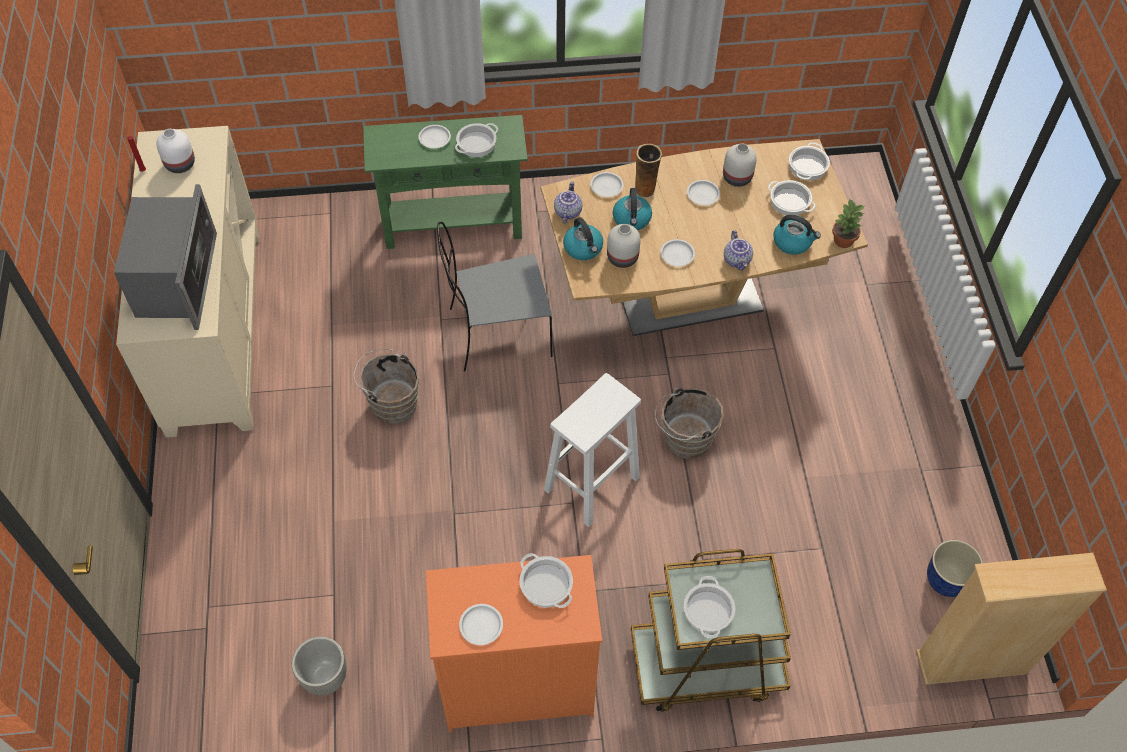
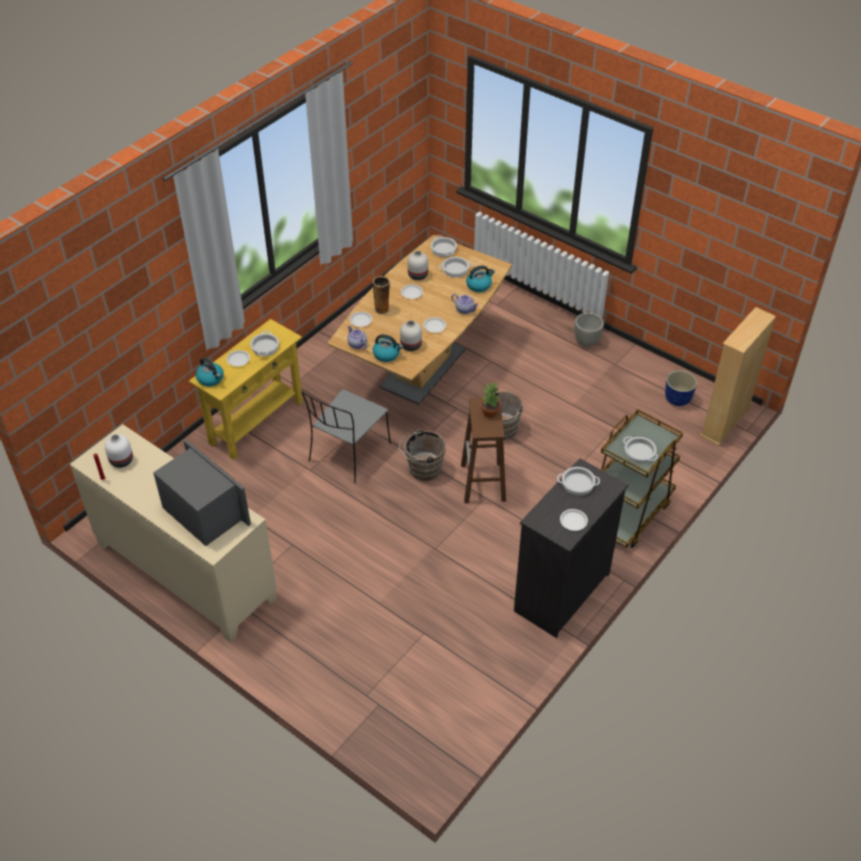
camera: 45 degrees left, 10 degrees down
grey planter [292,636,347,696] -> grey planter moved to [574,313,604,346]
brown bucket [353,349,419,424] -> brown bucket moved to [399,429,446,481]
green console table [363,115,528,249] -> yellow console table [189,319,303,460]
orange dresser [426,555,602,732] -> black dresser [514,458,628,638]
white stool [544,373,641,527] -> brown stool [461,398,506,503]
kettle [613,188,652,230] -> kettle moved to [196,357,224,387]
potted plant [832,199,866,248] -> potted plant moved to [481,382,501,418]

